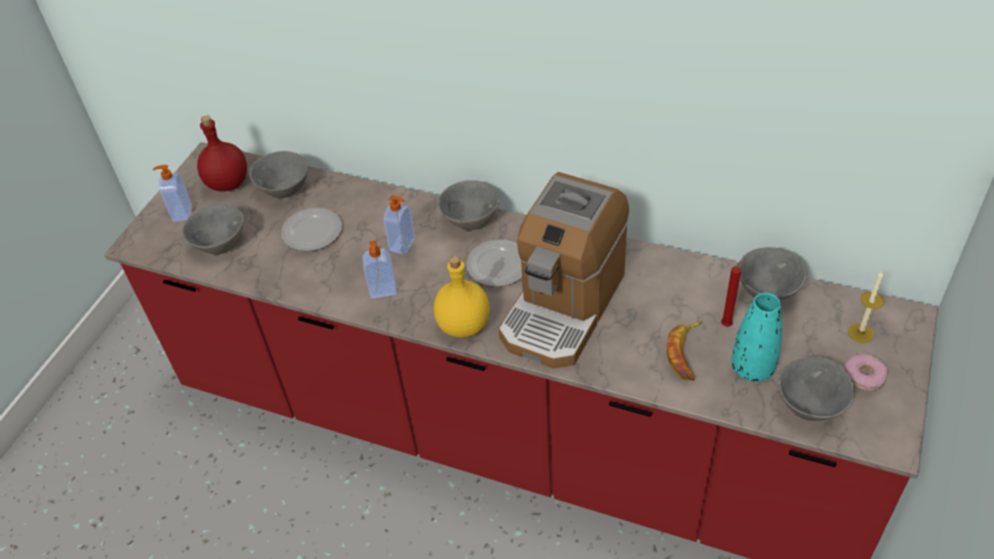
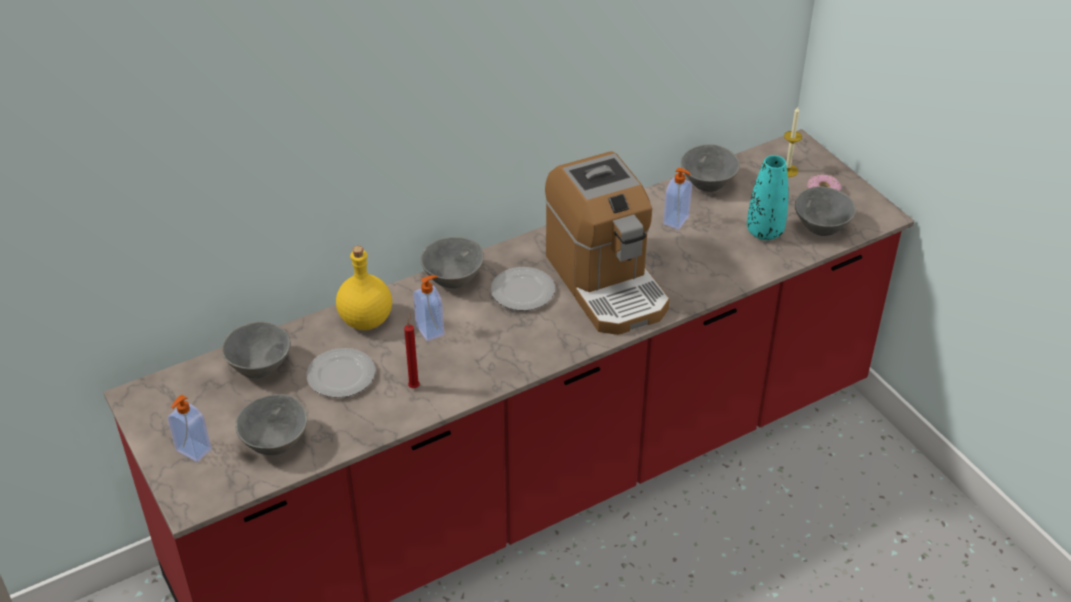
camera: 55 degrees left, 5 degrees down
red bottle [197,116,247,191] -> none
soap dispenser [363,241,397,299] -> soap dispenser moved to [663,168,692,230]
yellow bottle [434,256,490,337] -> yellow bottle moved to [336,246,392,330]
banana [667,321,703,381] -> none
red candle [721,259,745,327] -> red candle moved to [404,314,420,388]

